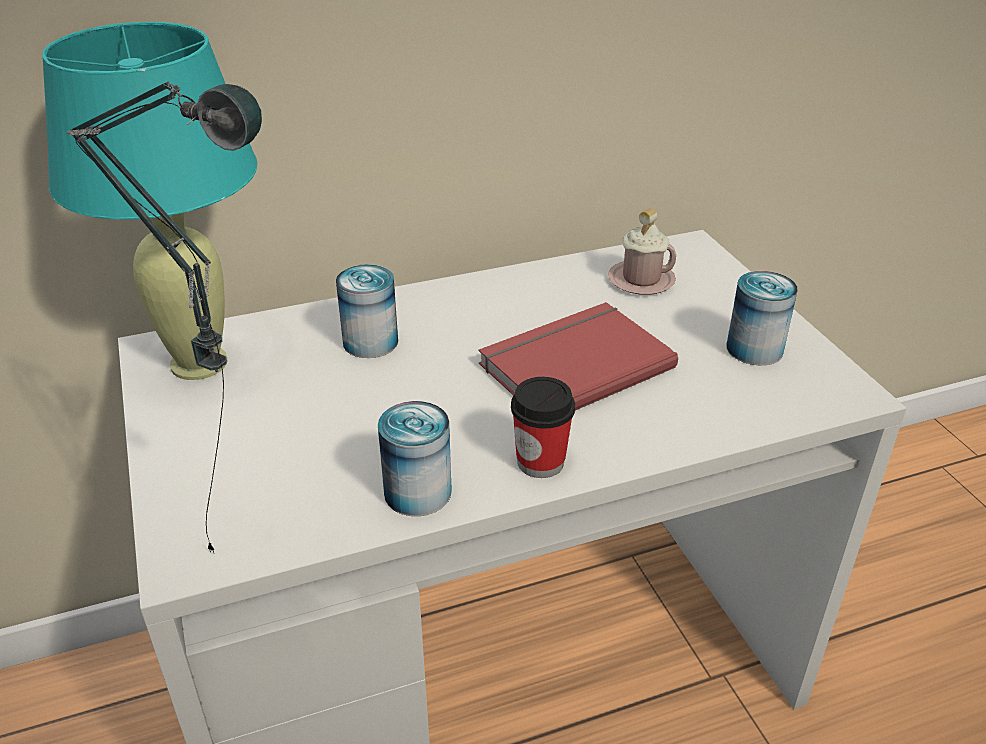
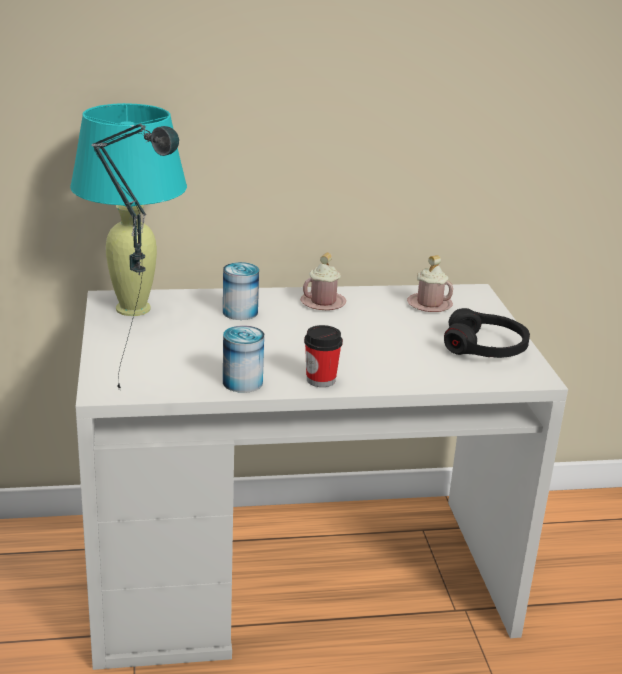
camera: 10 degrees right, 10 degrees down
red book [479,302,678,410] -> none
can [727,271,798,366] -> black headphones [444,308,530,358]
none -> pink mug [301,253,346,310]

